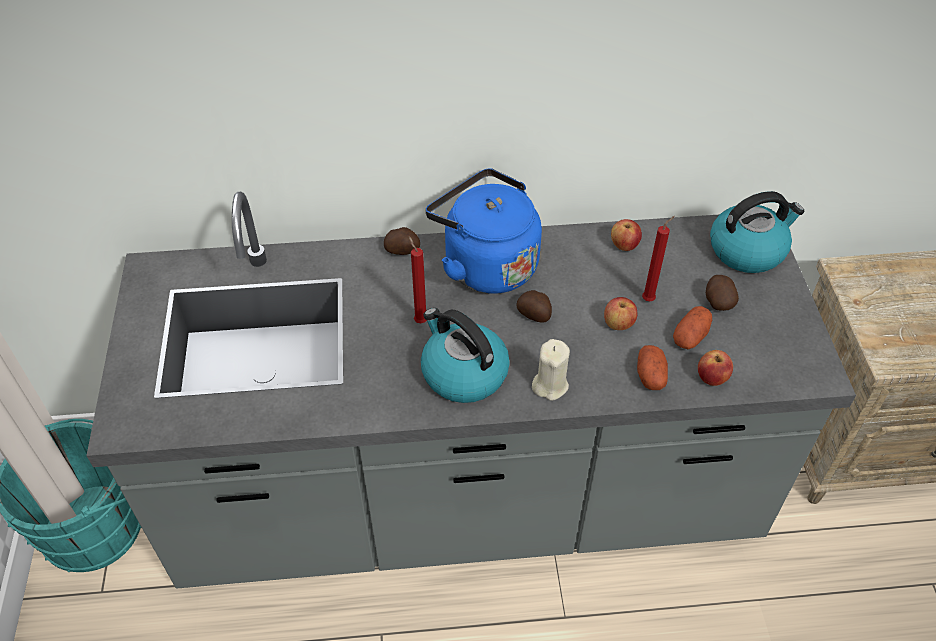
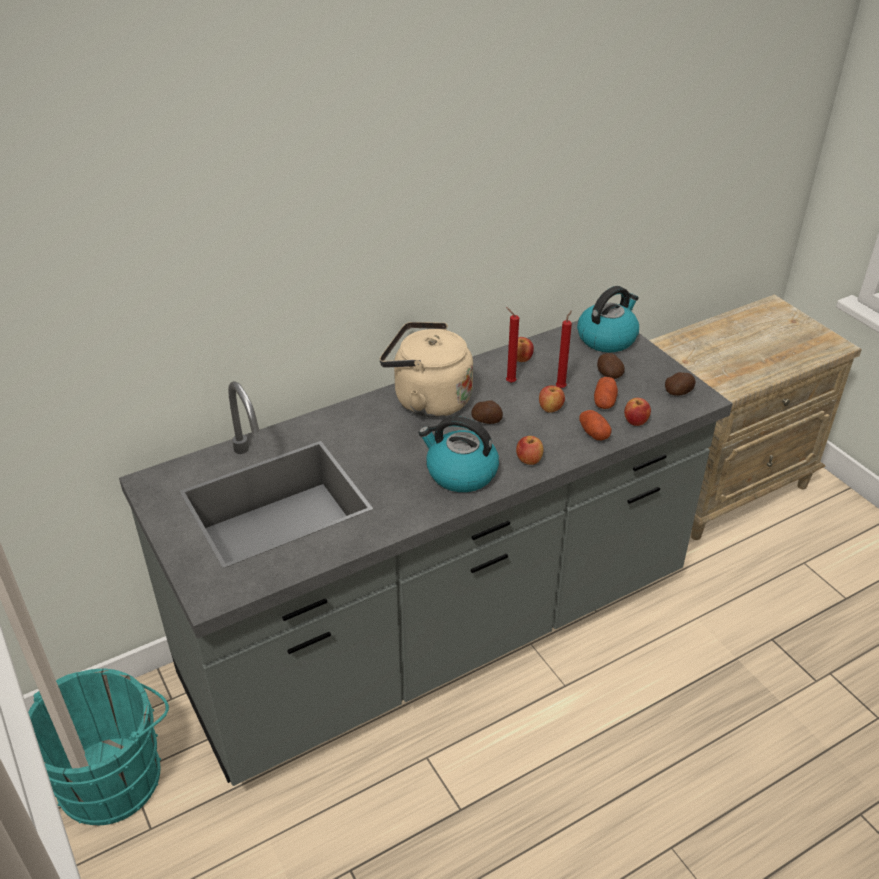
camera: 25 degrees left, 10 degrees down
potato [384,227,420,255] -> potato moved to [665,372,696,396]
red candle [409,236,427,323] -> red candle moved to [506,307,519,383]
blue kettle [426,168,542,294] -> beige kettle [380,322,473,417]
beige candle [532,339,570,401] -> apple [516,436,544,465]

